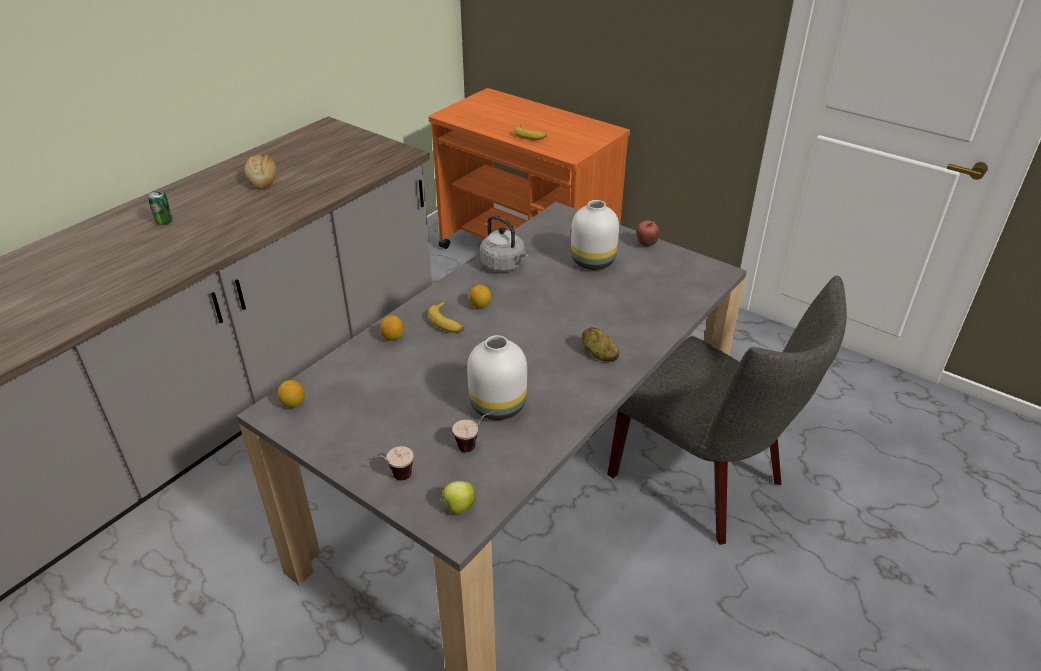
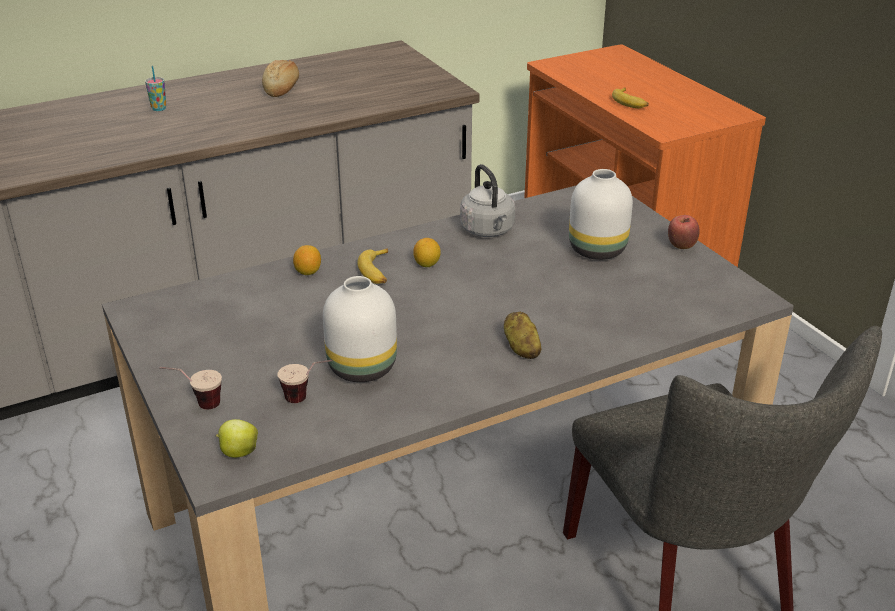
camera: 25 degrees right, 5 degrees down
can [148,191,172,225] -> cup [145,66,167,111]
lemon [277,380,305,408] -> none

